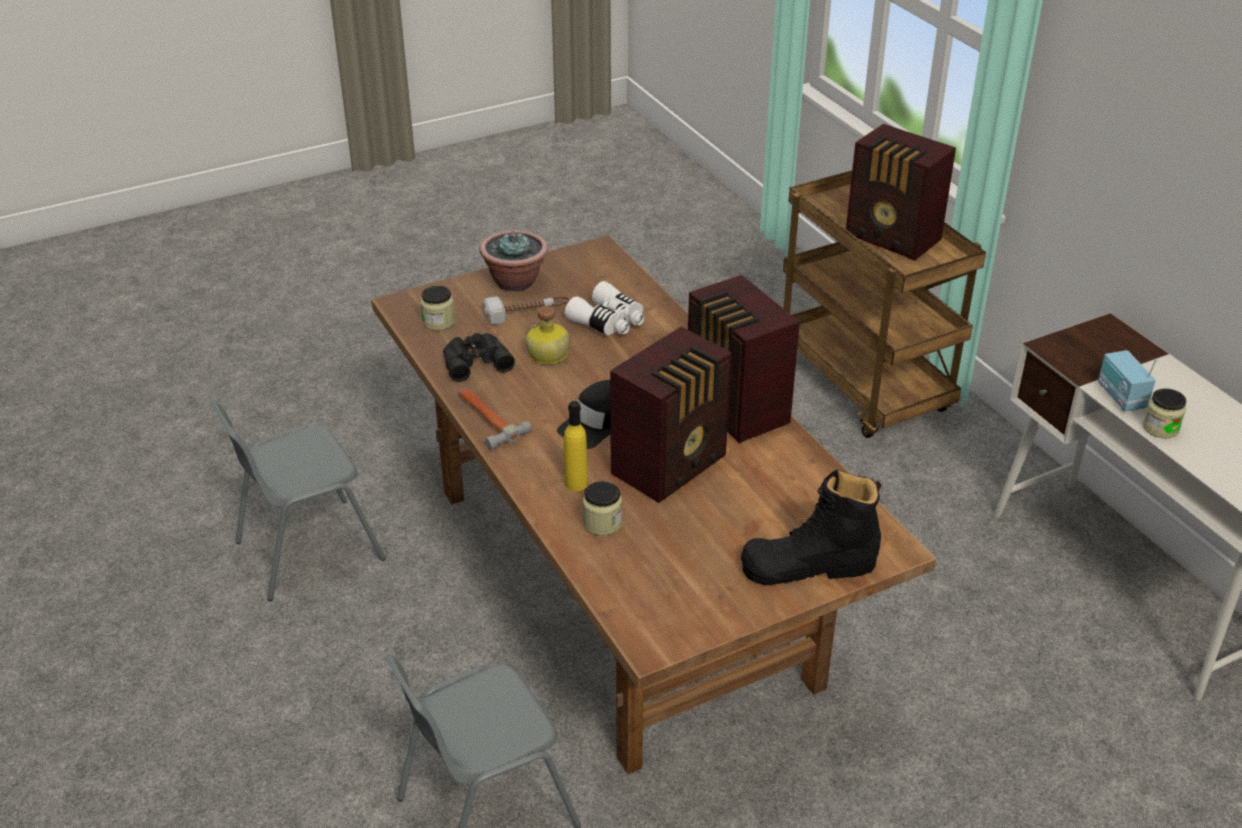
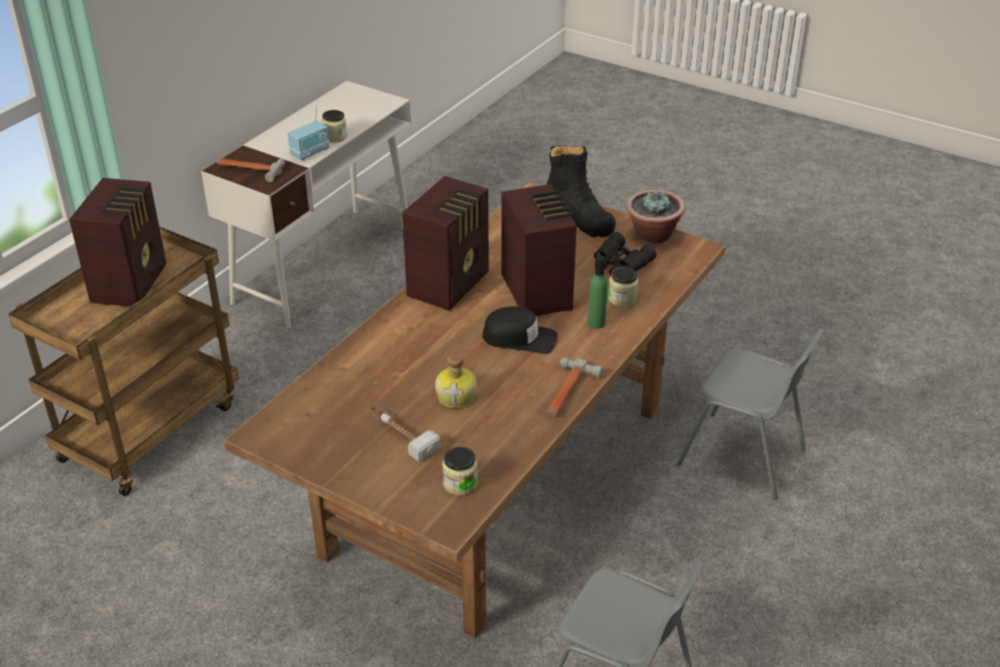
camera: 120 degrees left, 0 degrees up
black binoculars [443,333,515,382] -> black binoculars moved to [594,232,656,276]
potted plant [479,230,548,292] -> potted plant moved to [626,190,685,244]
yellow bottle [564,401,588,491] -> green bottle [588,256,608,329]
white binoculars [565,281,645,335] -> none
radio [610,327,732,503] -> radio turned 60 degrees clockwise [501,184,577,316]
none -> hammer [217,158,285,182]

